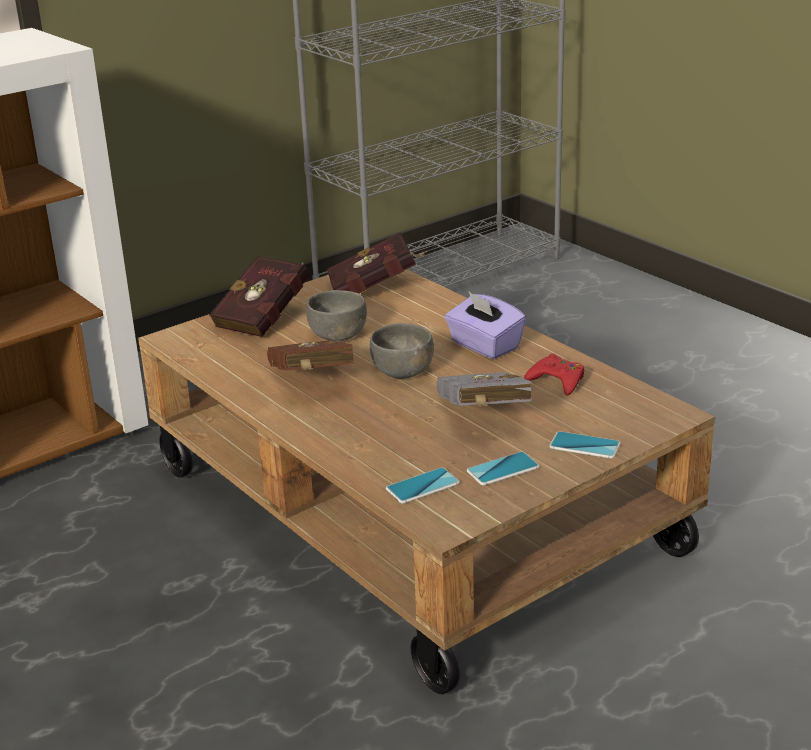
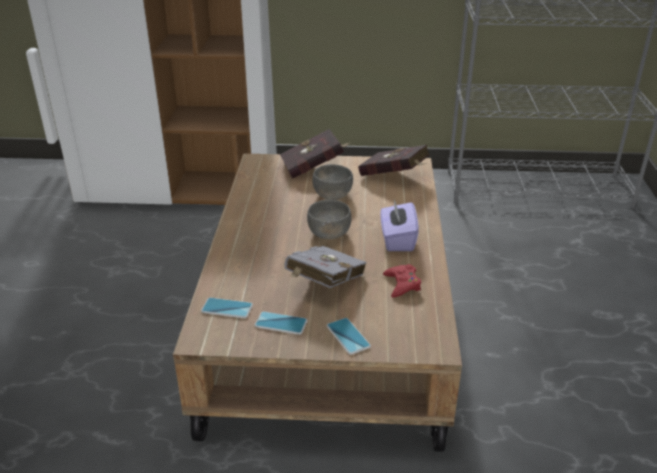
camera: 40 degrees right, 5 degrees up
brown book [267,340,354,370] -> none

